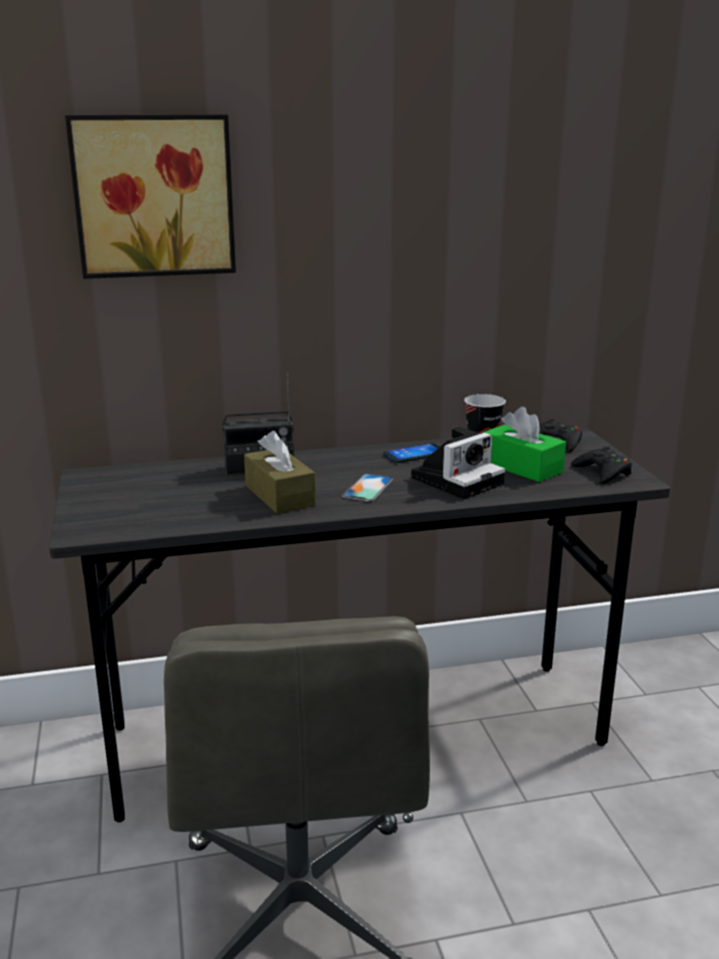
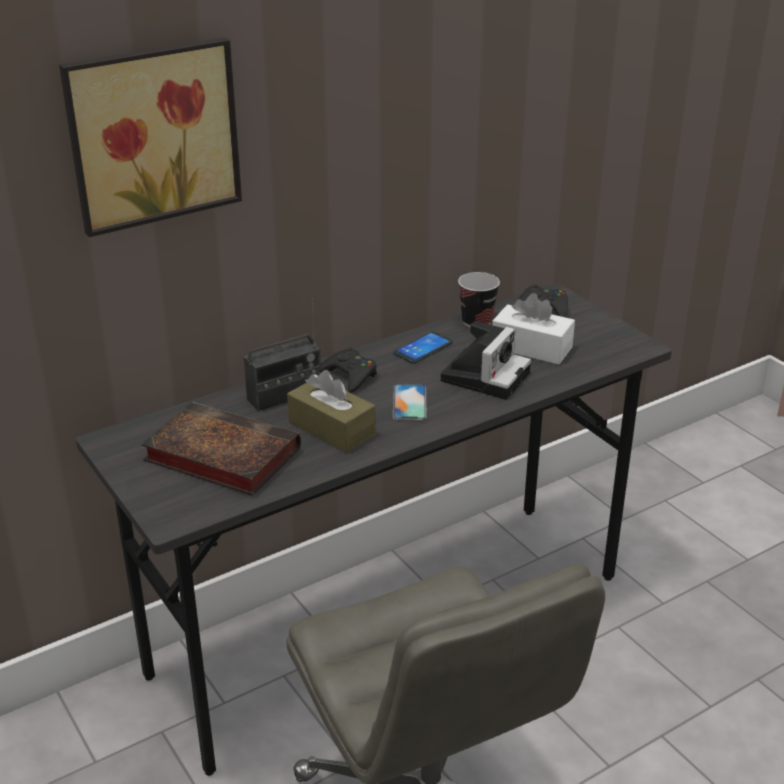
camera: 20 degrees left, 10 degrees up
green tissue box [483,407,566,482] -> white tissue box [492,293,575,364]
black game controller [571,446,632,484] -> black game controller moved to [321,347,377,393]
none -> book [141,402,301,496]

